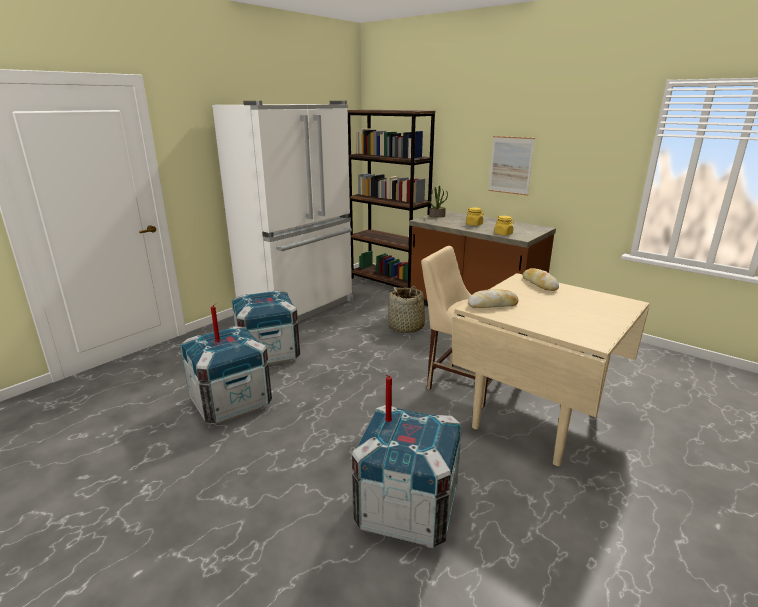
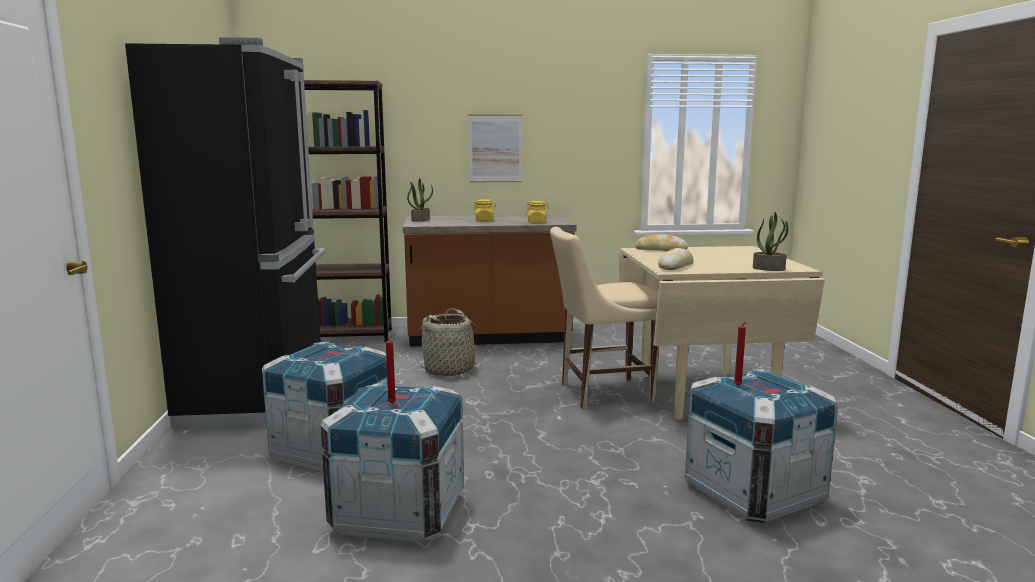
camera: 45 degrees left, 10 degrees down
white fridge [212,101,353,322] -> black fridge [125,37,325,428]
none -> potted plant [753,212,788,271]

